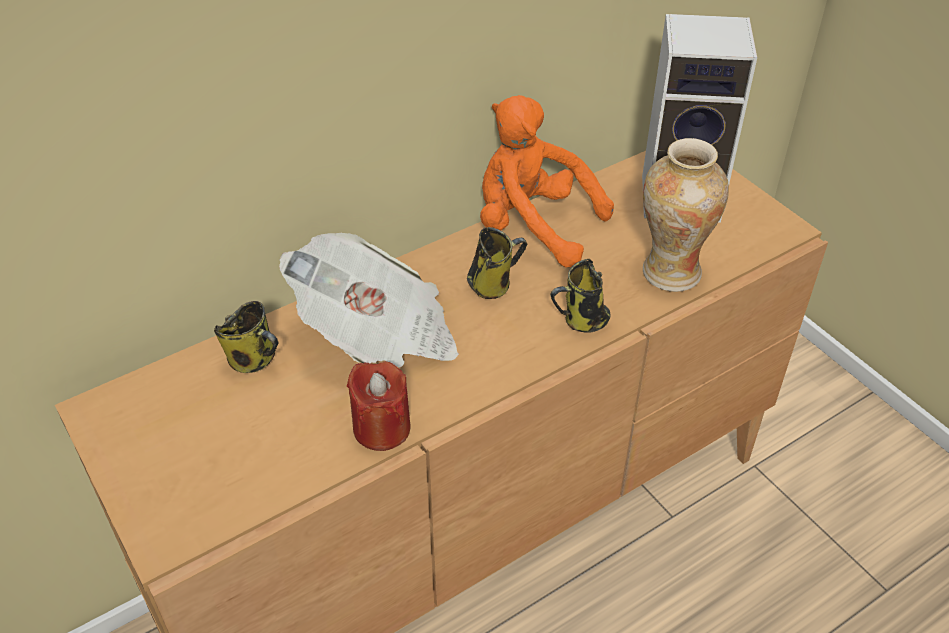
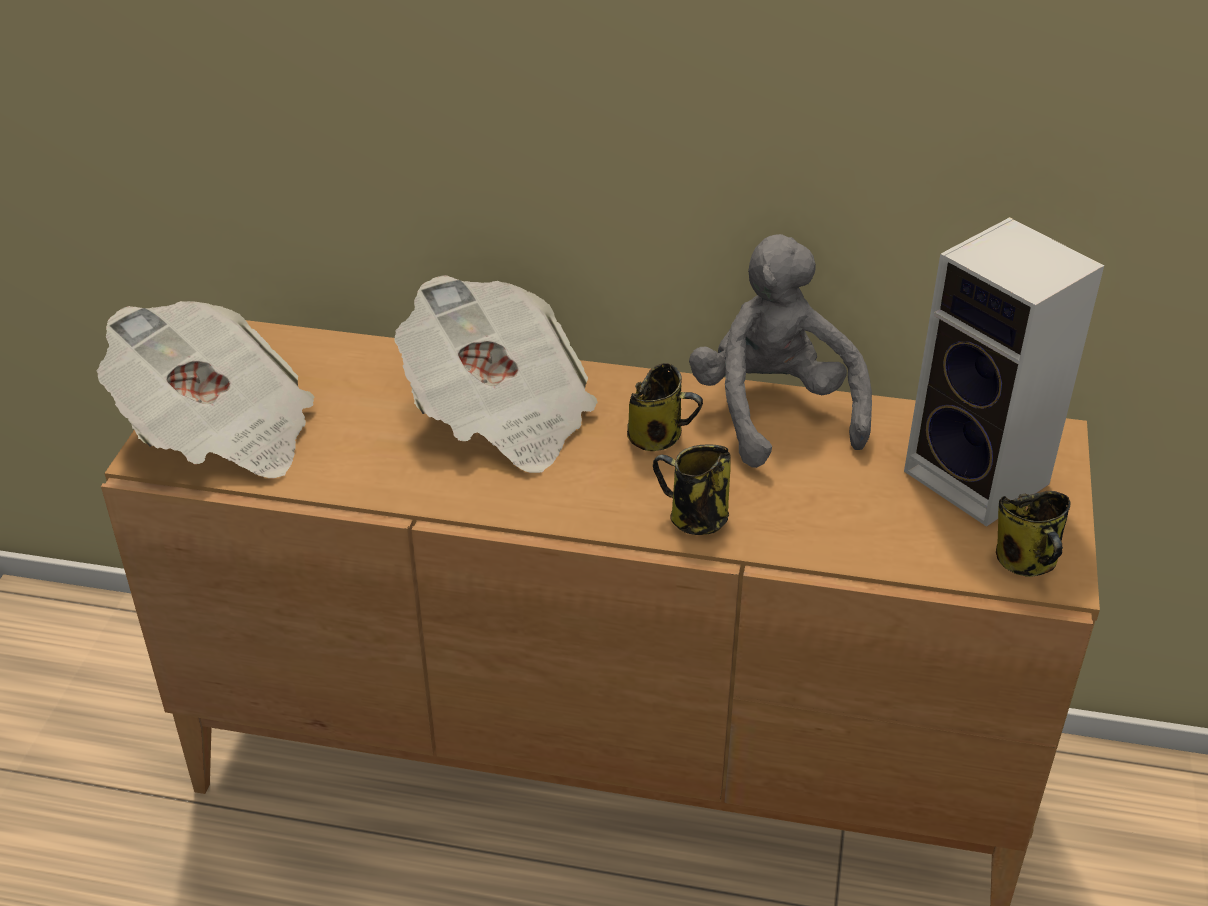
camera: 45 degrees right, 5 degrees down
mug [214,301,278,373] -> mug moved to [996,491,1071,577]
red candle [347,362,411,451] -> none
orange plush toy [480,95,614,267] -> grey plush toy [689,234,872,468]
vase [643,138,729,292] -> none
none -> newspaper [97,301,314,479]

